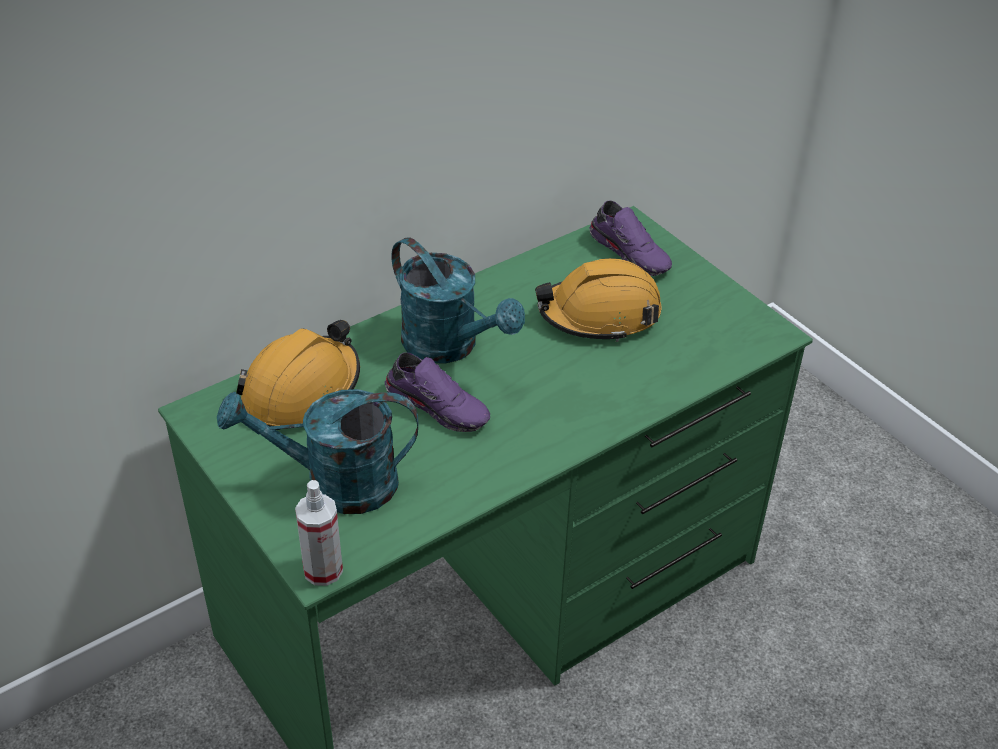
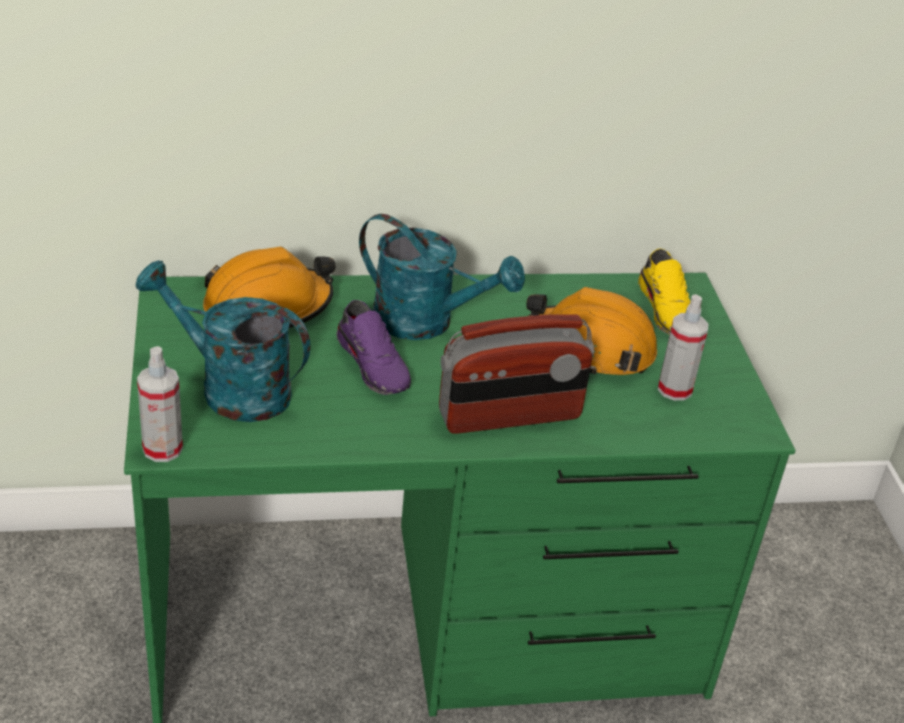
camera: 25 degrees right, 5 degrees down
turquoise watering can [391,237,525,364] -> turquoise watering can turned 45 degrees counterclockwise [359,214,525,340]
purple shoe [590,200,672,276] -> yellow shoe [638,249,690,335]
none -> radio [439,314,594,434]
none -> spray bottle [658,294,709,401]

